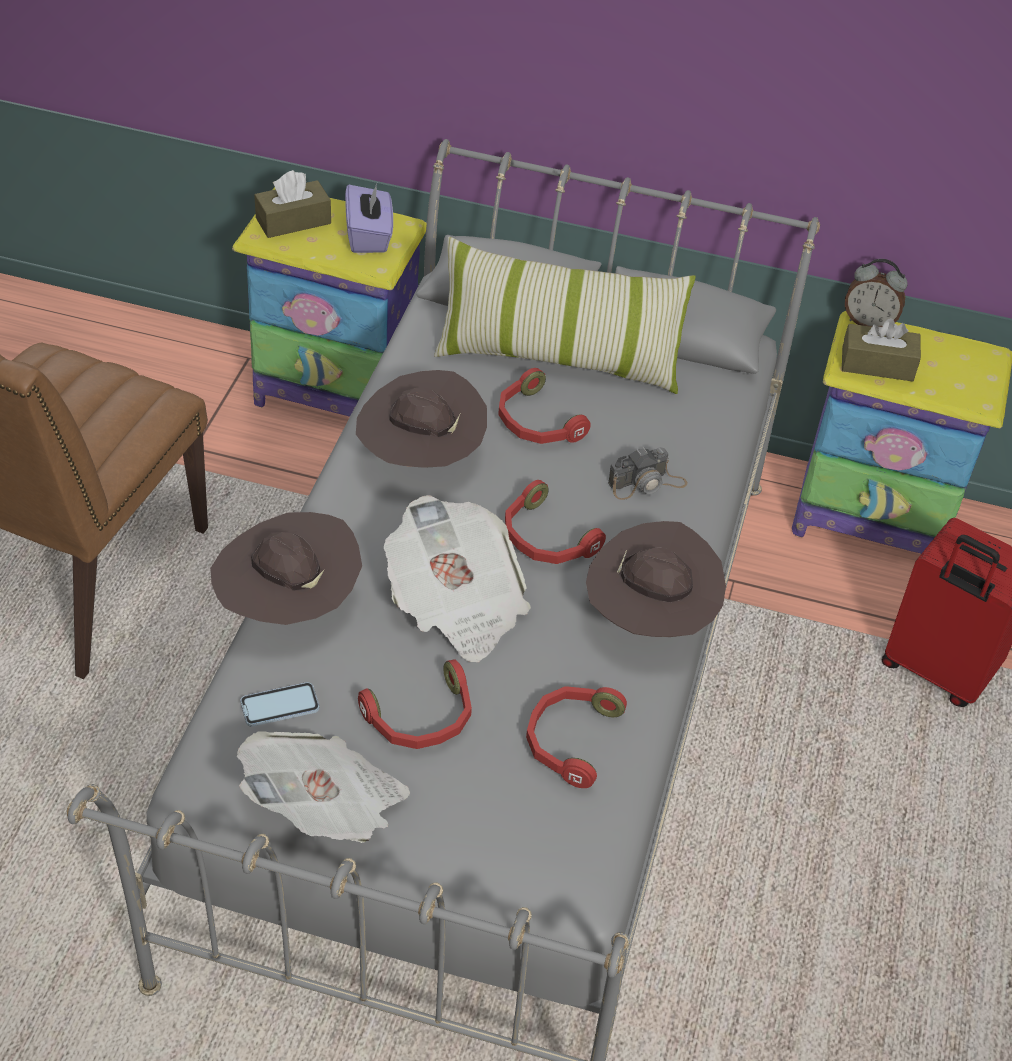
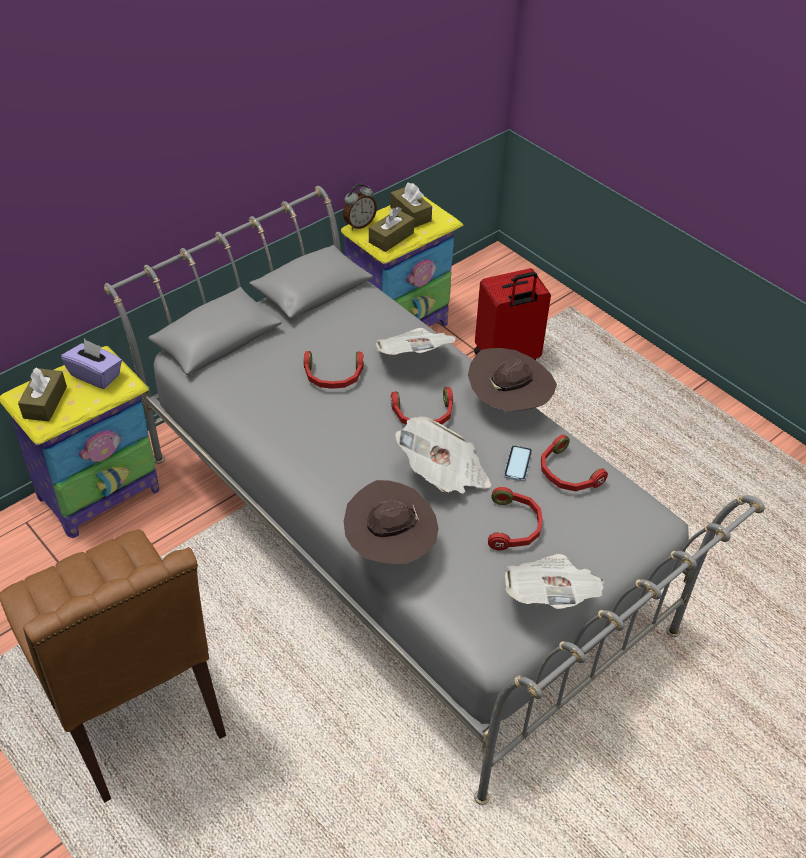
camera: 55 degrees left, 0 degrees up
phone [240,682,319,727] -> phone moved to [504,445,532,481]
brown hat [356,370,487,468] -> none
pillow [434,237,696,394] -> none
camera [608,447,688,500] -> newspaper [376,328,456,355]
none -> brown tissue box [390,183,432,228]

